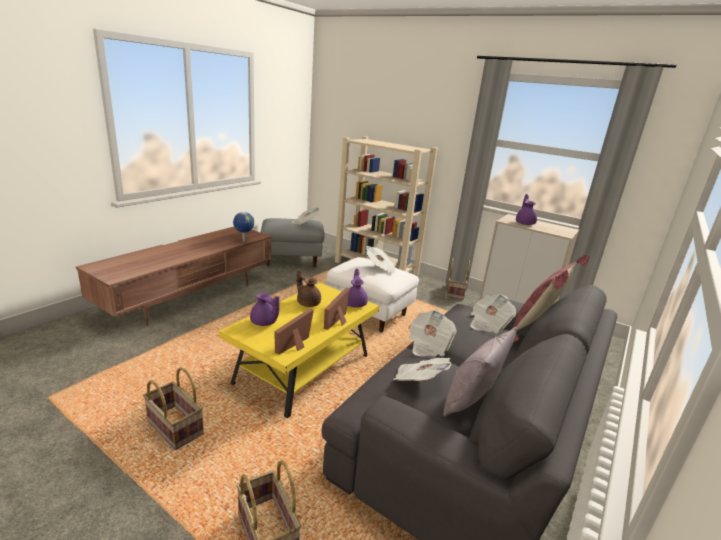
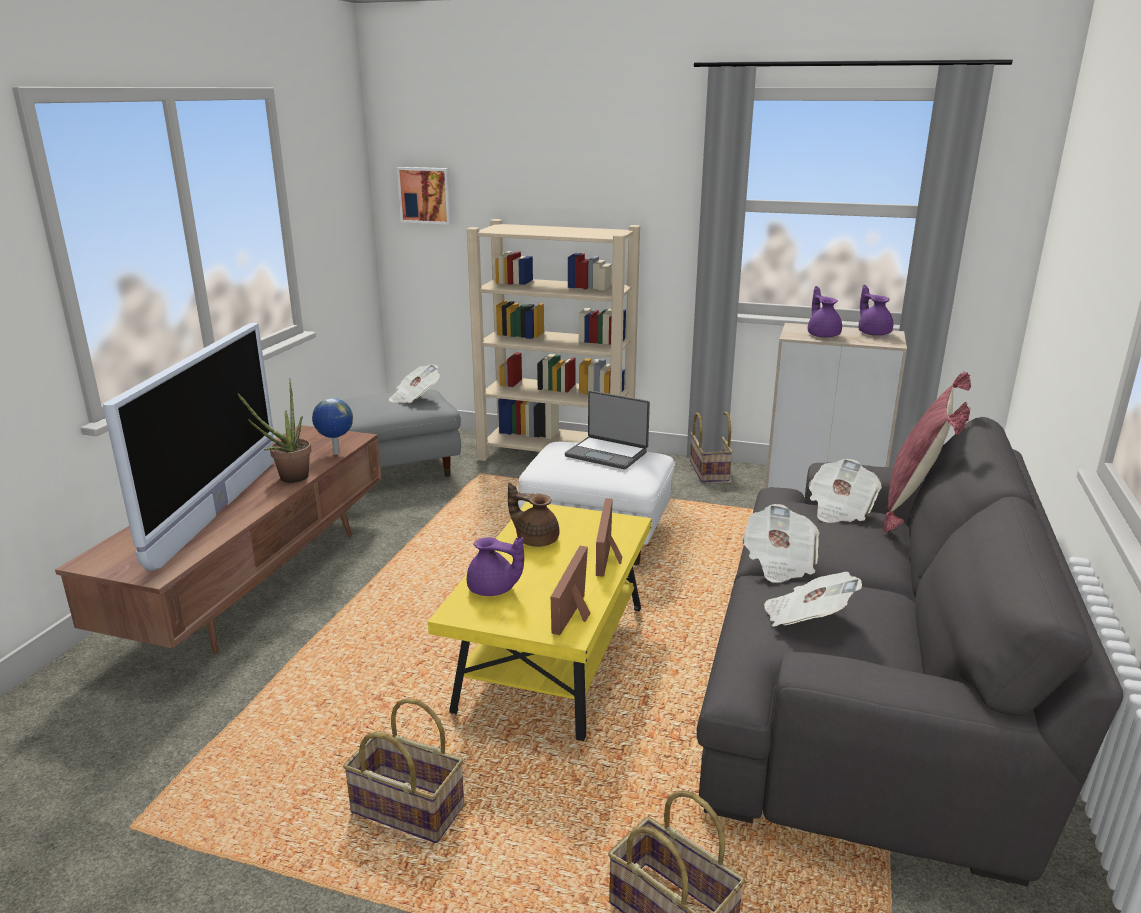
camera: 15 degrees left, 0 degrees up
purple teapot [347,268,368,308] -> purple teapot moved to [858,285,893,336]
newspaper [366,246,396,273] -> laptop [565,391,650,469]
purple pillow [443,327,517,416] -> none
none -> television [103,323,275,571]
none -> potted plant [237,378,312,483]
none -> picture [397,167,452,225]

